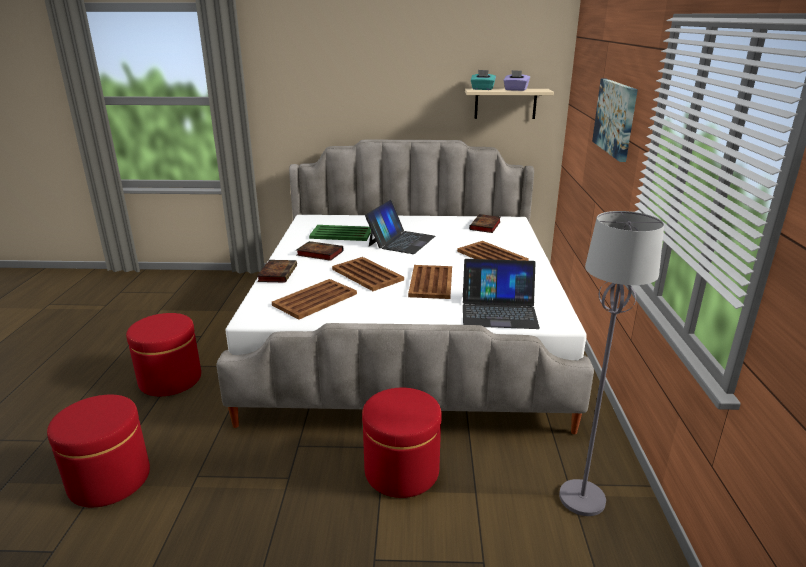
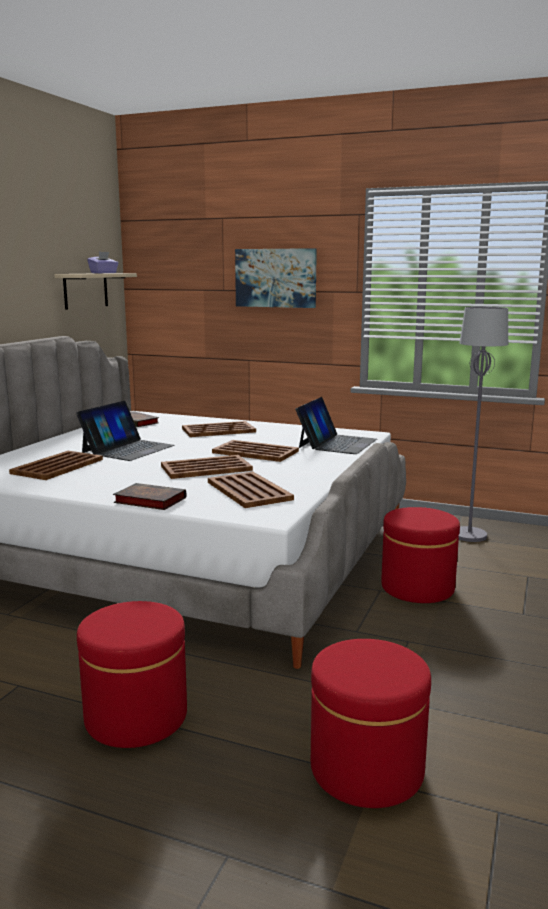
camera: 70 degrees left, 10 degrees down
book [296,241,344,261] -> none
green tray [309,225,371,241] -> brown tray [9,451,103,480]
laptop [365,200,435,254] -> laptop turned 75 degrees clockwise [76,401,175,461]
turquoise tissue box [471,70,496,90] -> none

